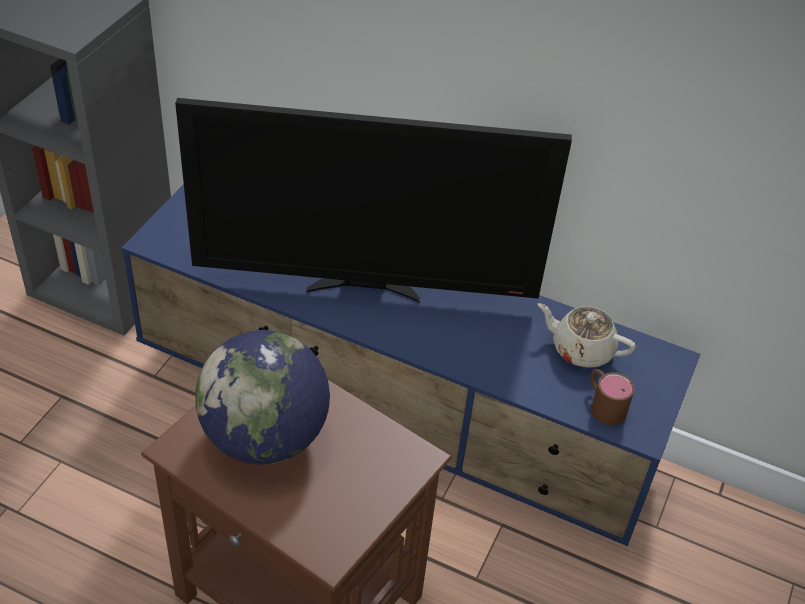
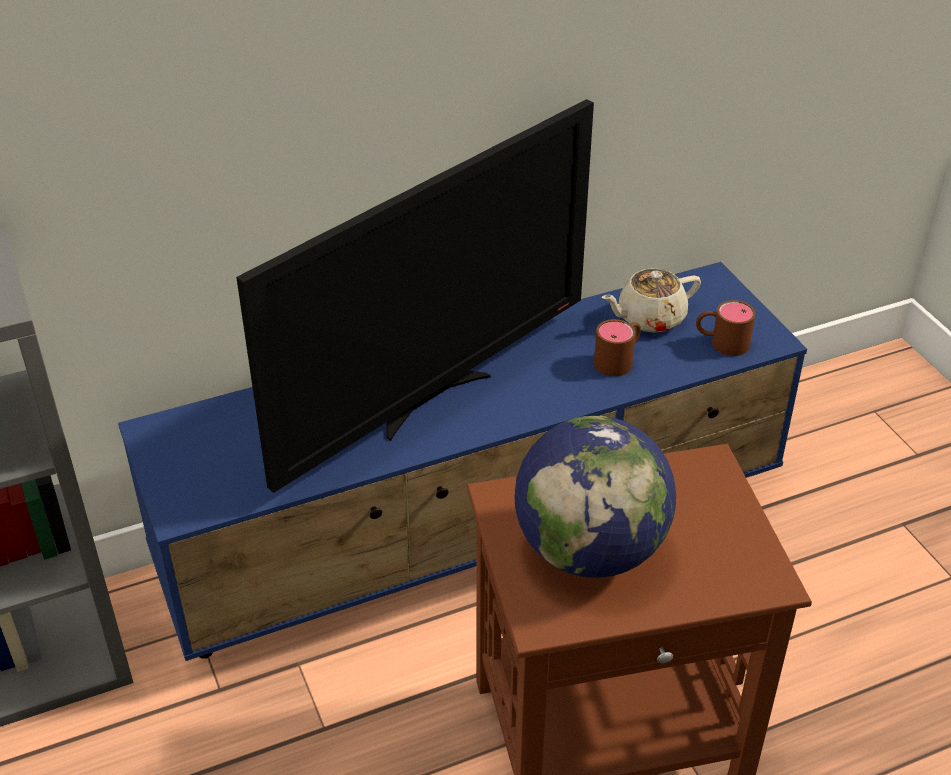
camera: 45 degrees left, 5 degrees down
none -> brown mug [594,319,641,376]

